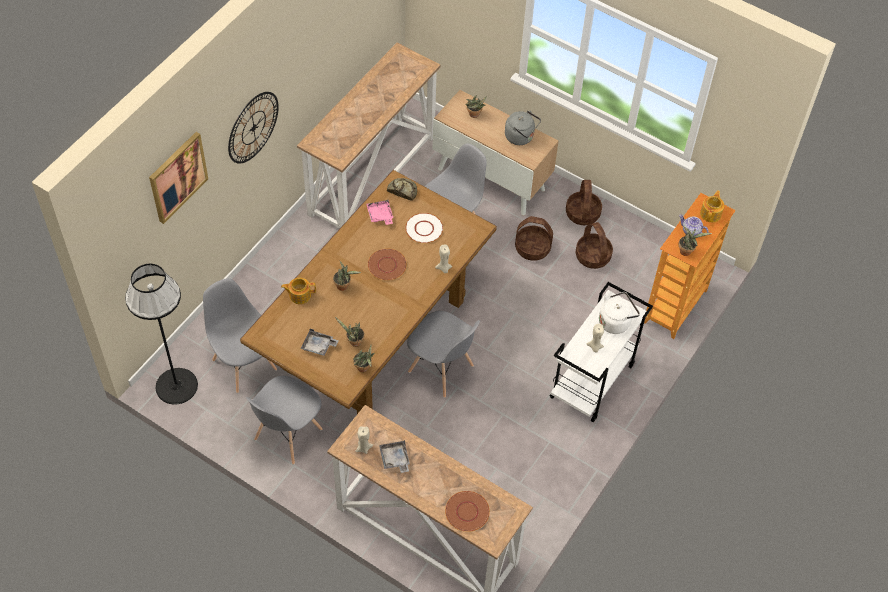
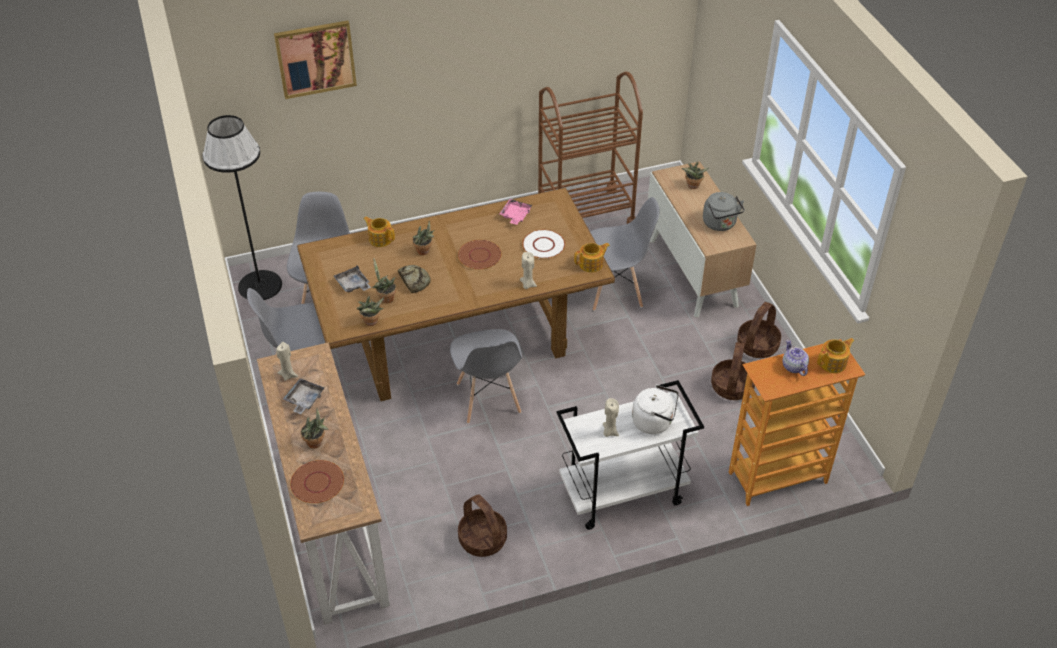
camera: 40 degrees right, 10 degrees down
wall clock [228,92,279,164] -> none
console table [297,43,441,229] -> brown cart [538,71,643,224]
bread [387,178,417,201] -> bread moved to [398,265,431,293]
basket [515,216,553,261] -> basket moved to [458,494,507,557]
potted plant [679,226,712,256] -> potted plant moved to [301,408,328,449]
none -> teapot [574,243,610,272]

